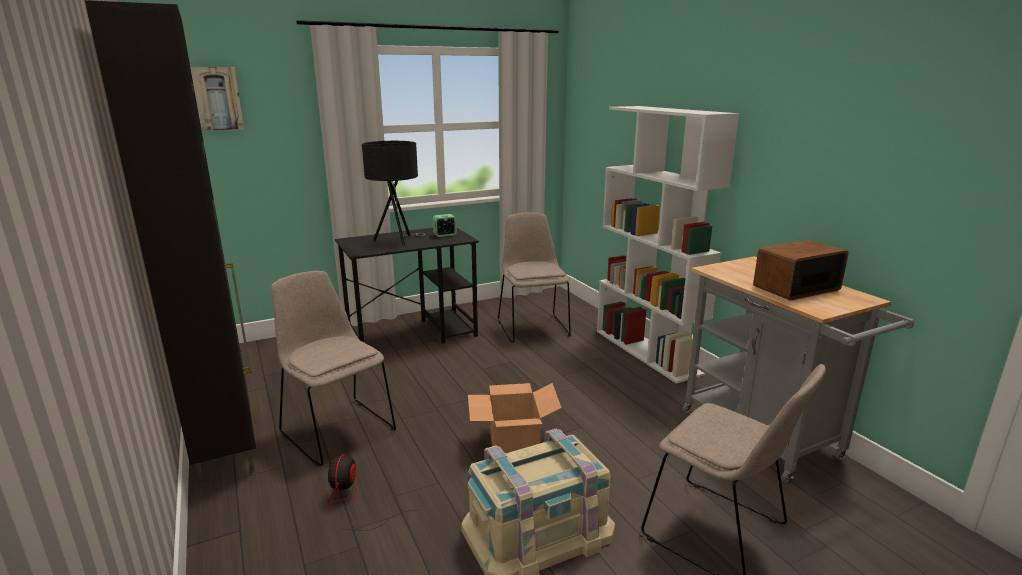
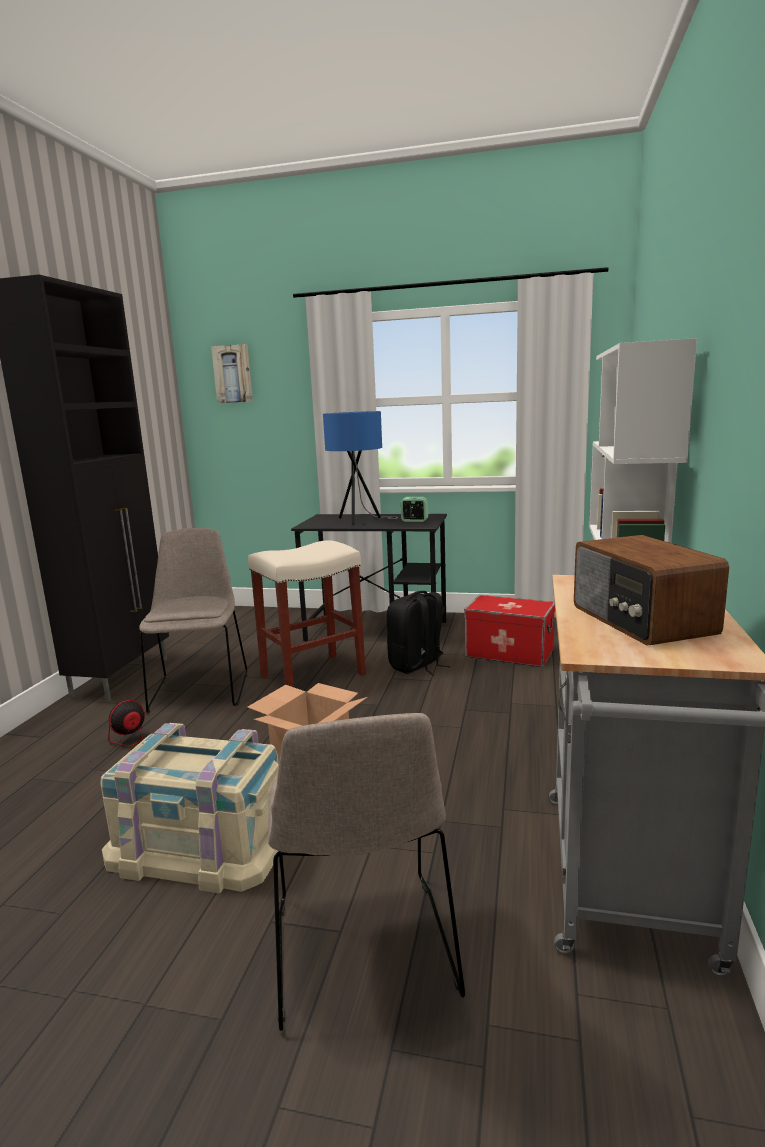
camera: 40 degrees right, 5 degrees down
black table lamp [362,141,425,246] -> blue table lamp [323,411,398,525]
beige chair [498,213,571,343] -> storage box [464,595,555,667]
radio [753,240,849,301] -> radio turned 120 degrees counterclockwise [574,535,729,645]
none -> beige stool [248,540,366,687]
none -> black backpack [387,591,451,676]

